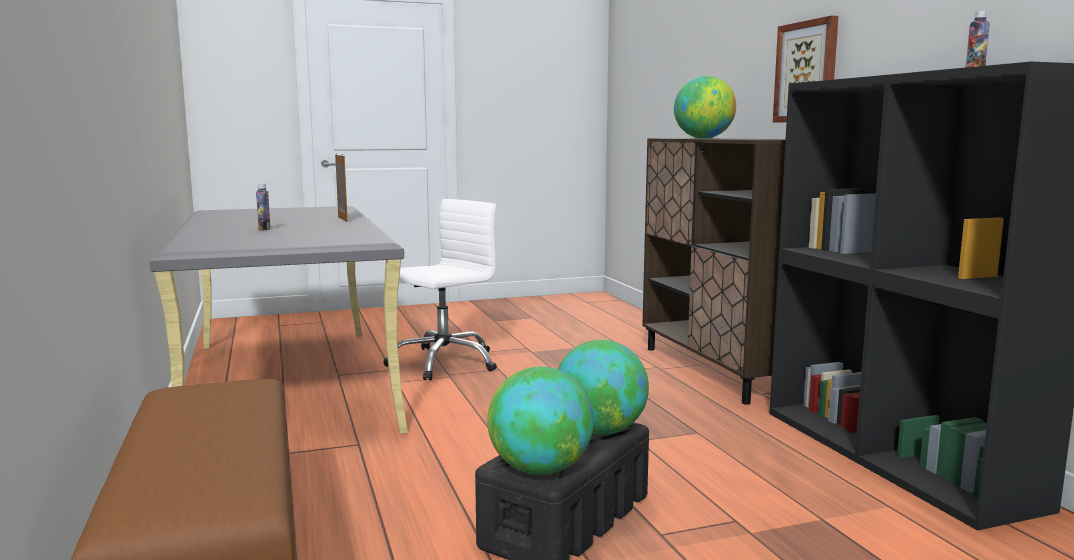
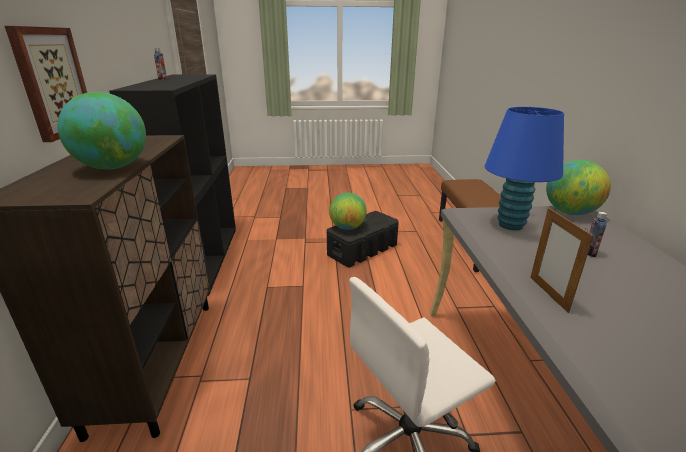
camera: 165 degrees left, 15 degrees up
globe [487,367,594,475] -> globe moved to [546,160,611,215]
none -> blue table lamp [485,107,564,230]

